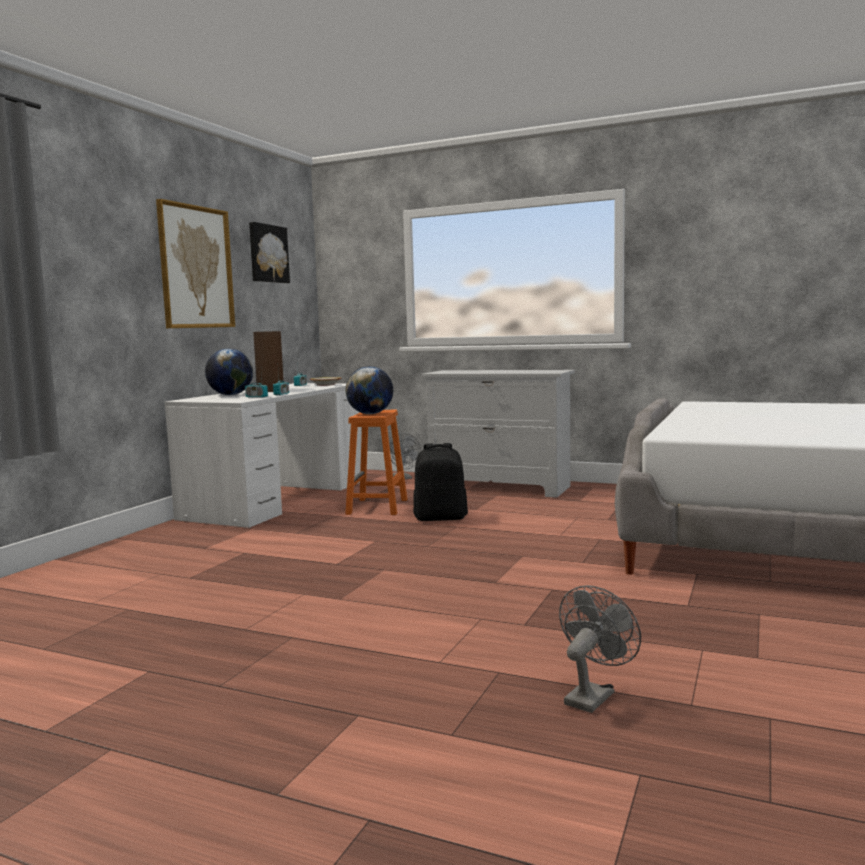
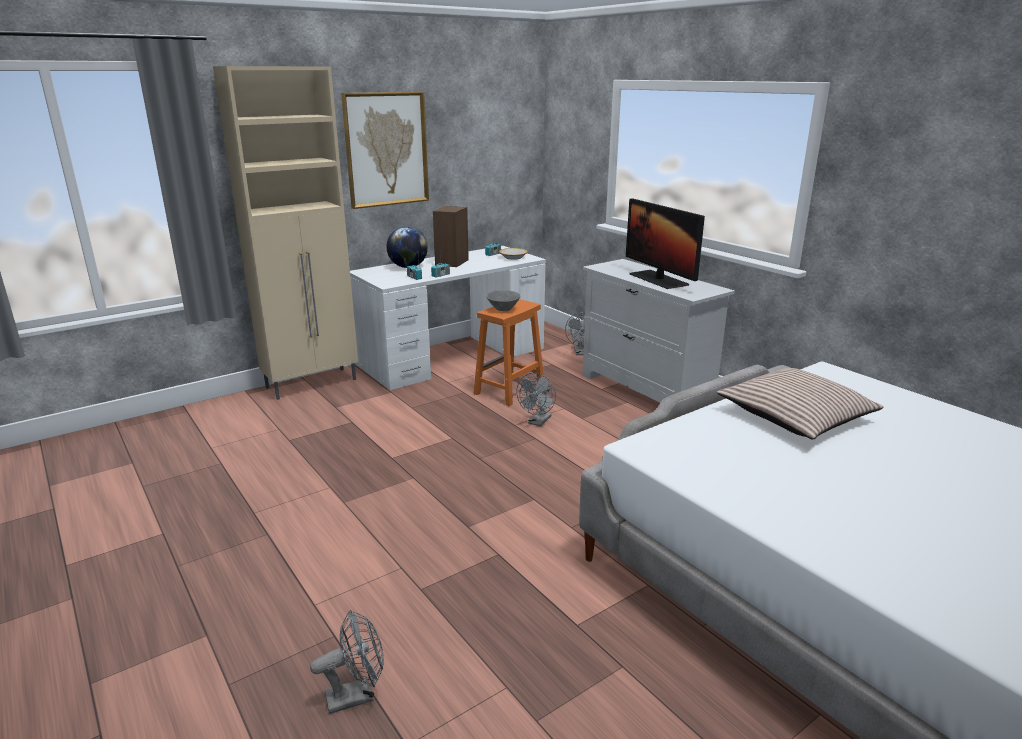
camera: 30 degrees right, 15 degrees up
picture [249,222,290,283] -> none
globe [346,366,393,414] -> grey bowl [486,290,520,311]
black backpack [413,443,468,521] -> grey fan [517,373,556,426]
none -> beige cabinet [213,66,358,400]
none -> monitor [626,198,705,289]
none -> pillow [717,367,883,439]

